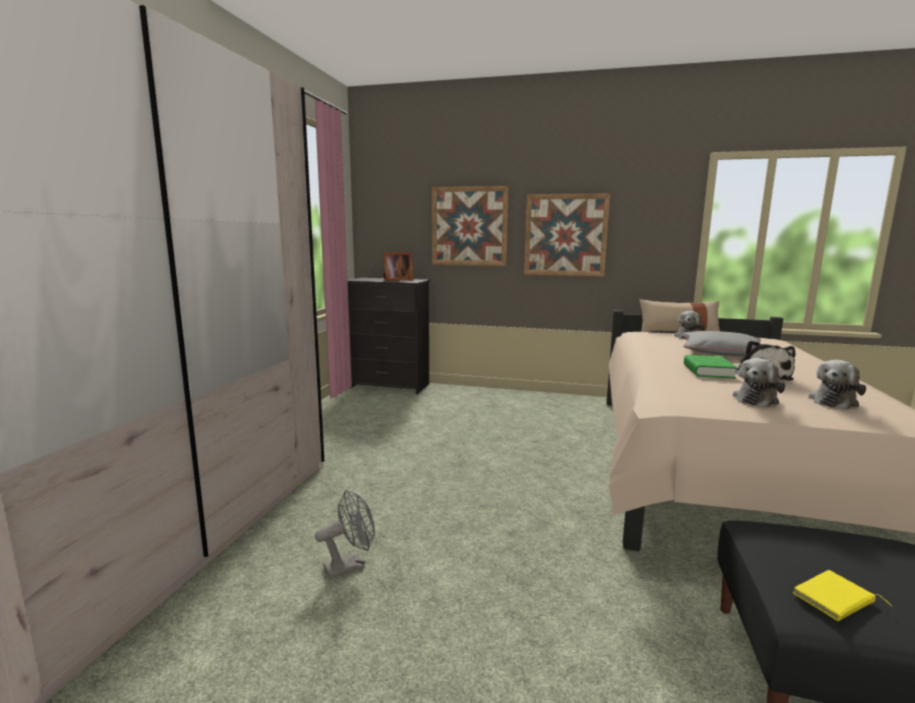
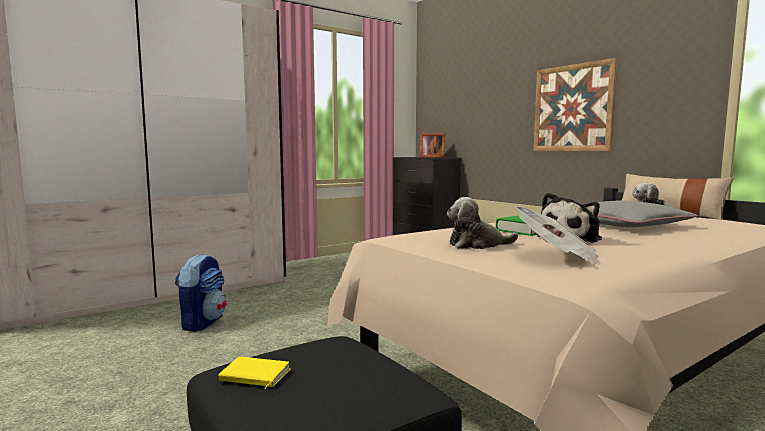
camera: 40 degrees right, 5 degrees down
grey fan [315,490,375,579] -> backpack [175,253,226,332]
picture [432,186,509,266] -> none
plush toy [809,360,866,410] -> newspaper [515,206,602,265]

